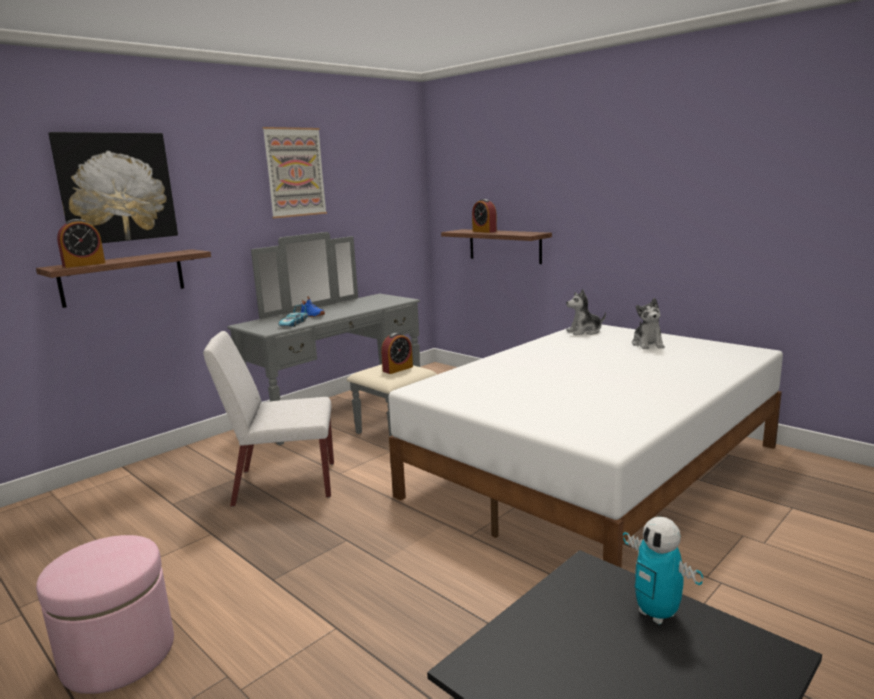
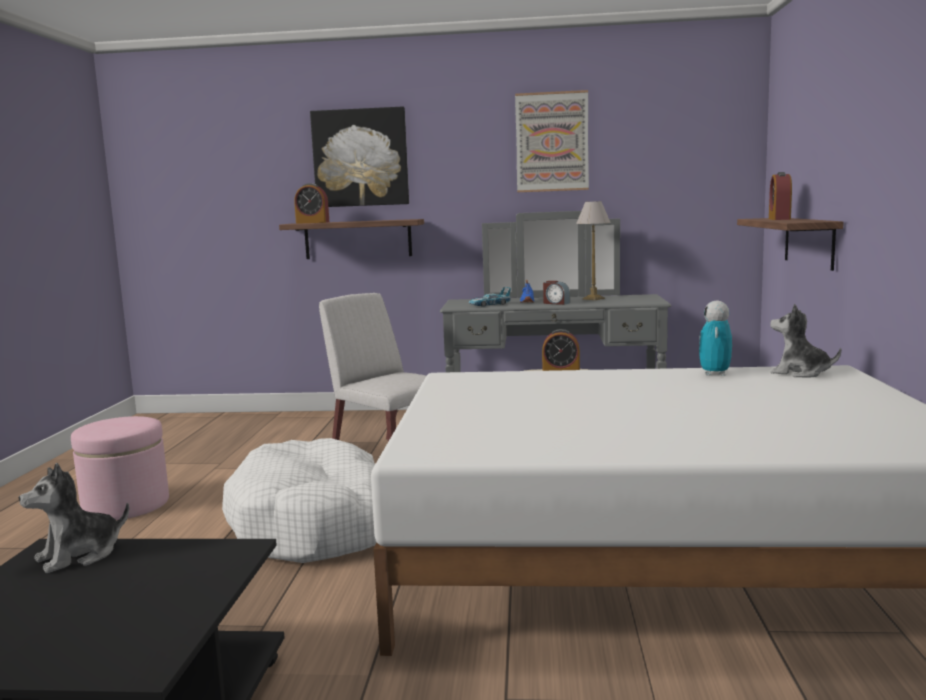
camera: 50 degrees right, 5 degrees down
toy robot [623,517,703,625] -> toy robot moved to [699,301,732,376]
plush toy [632,298,665,349] -> plush toy moved to [19,463,129,573]
none -> white dog bed [222,438,376,563]
none -> alarm clock [543,281,570,305]
none -> table lamp [576,201,611,300]

